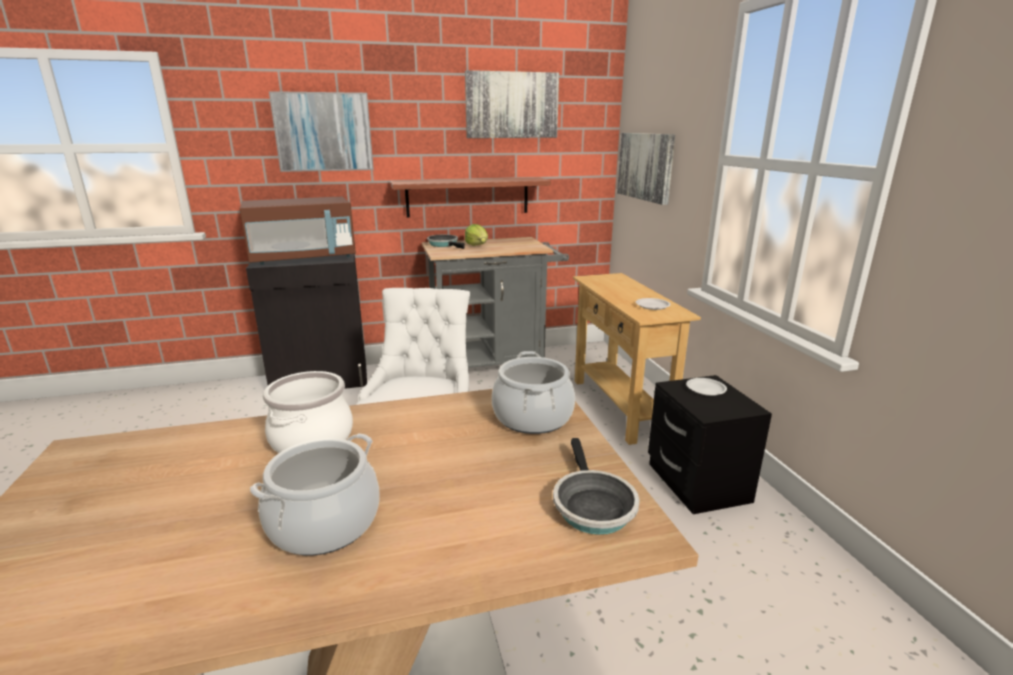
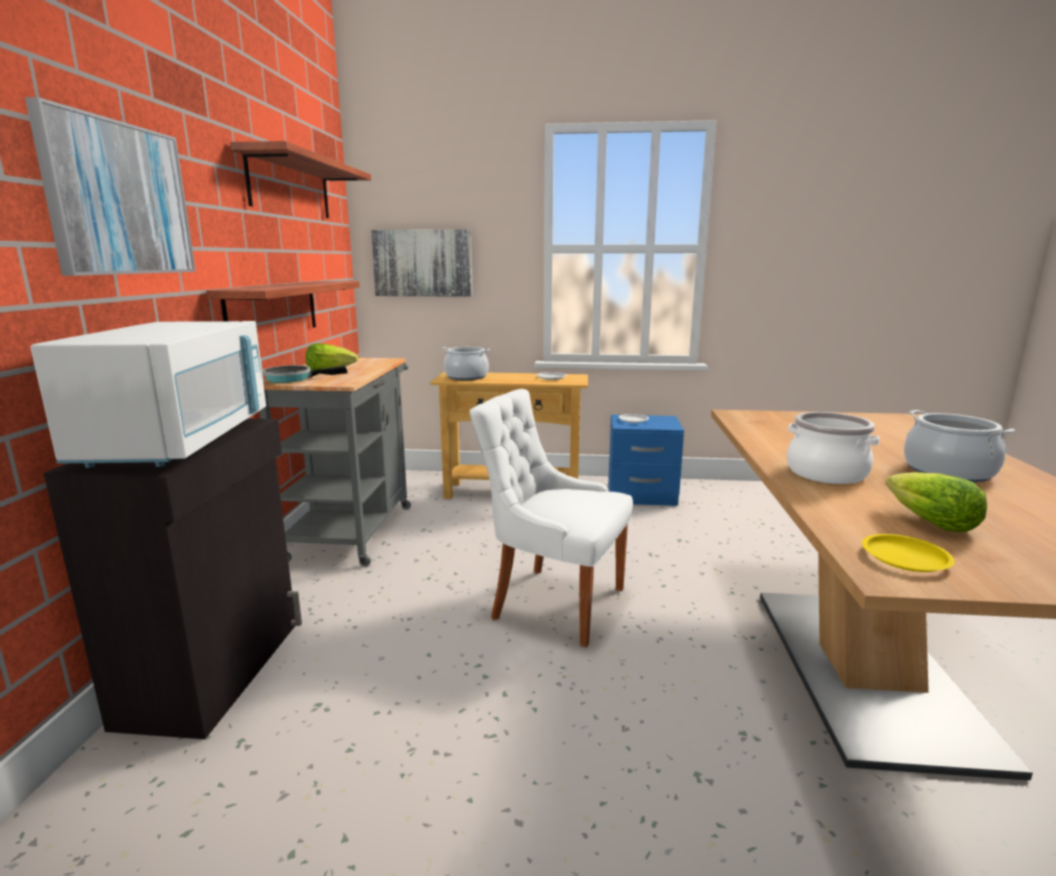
camera: 70 degrees left, 5 degrees down
brown microwave [240,197,356,265] -> white microwave [30,321,266,468]
picture [465,70,559,138] -> shelf [230,141,371,218]
cooking pot [492,351,575,434] -> cooking pot moved to [442,347,490,380]
frying pan [553,438,640,535] -> none
black nightstand [648,375,772,514] -> blue nightstand [608,415,684,506]
none -> yellow plate [862,534,955,572]
none -> lettuce [885,472,987,532]

